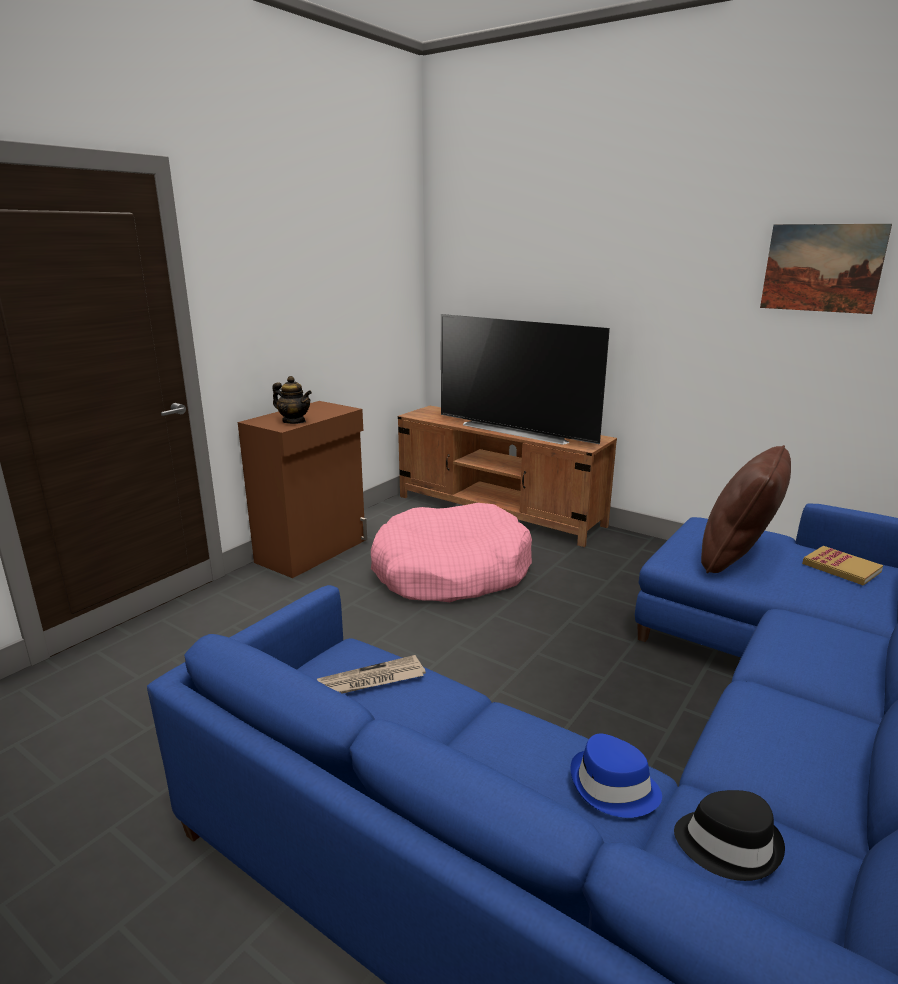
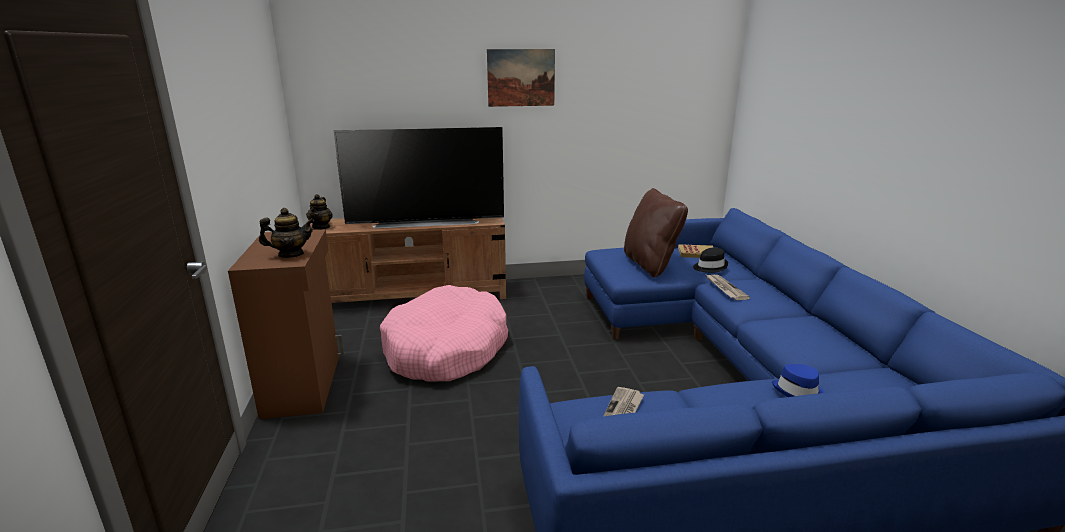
camera: 45 degrees left, 0 degrees up
black hat [674,790,785,881] -> black hat moved to [693,248,728,273]
picture [760,224,892,314] -> picture moved to [487,49,555,107]
none -> teapot [306,194,333,230]
none -> newspaper [707,275,750,300]

